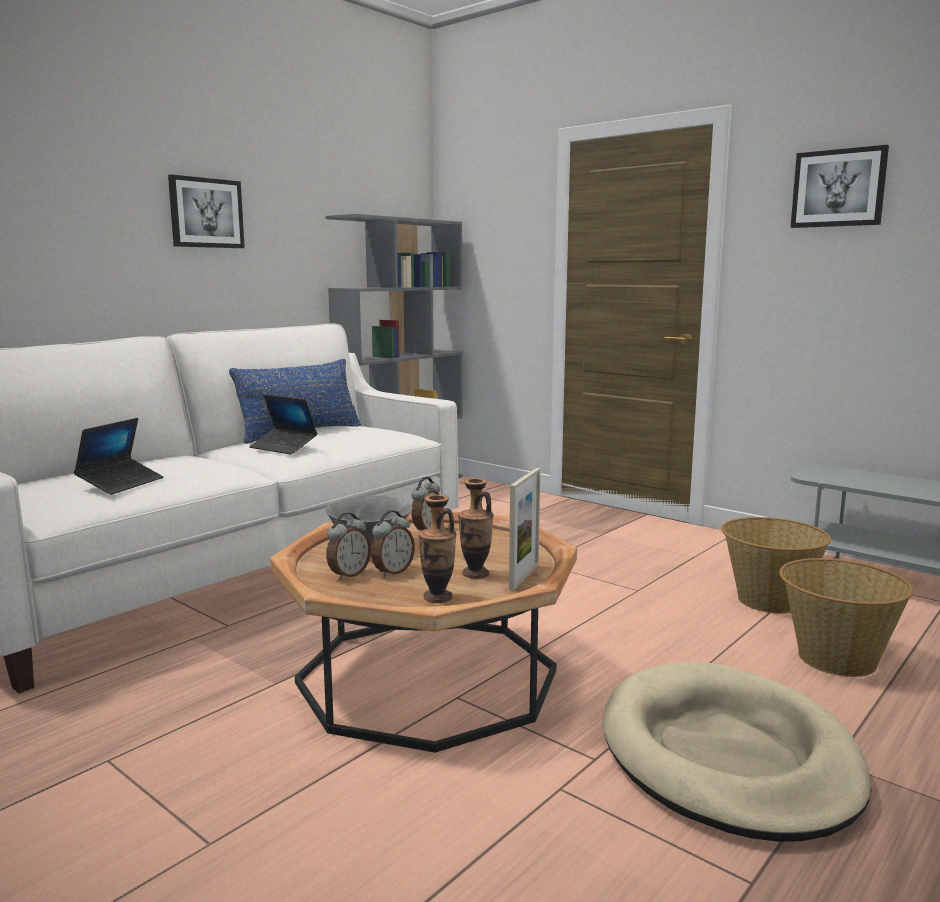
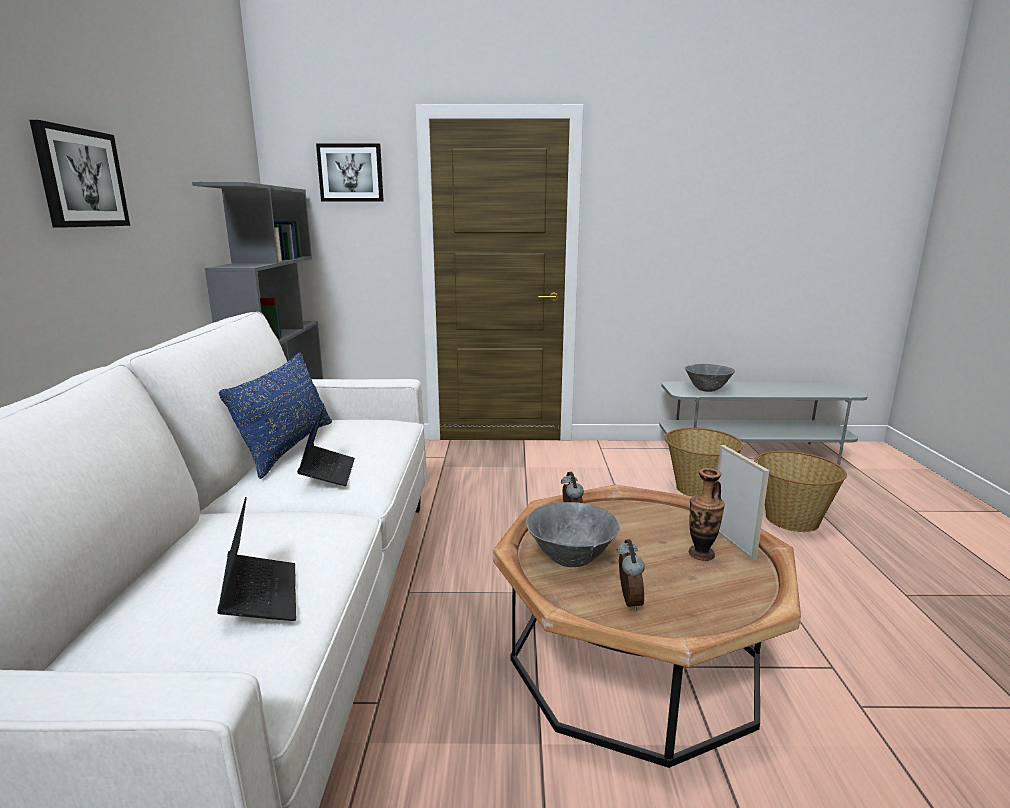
camera: 40 degrees left, 5 degrees up
laptop [249,395,317,455] -> laptop turned 90 degrees counterclockwise [297,406,355,486]
alarm clock [371,510,415,577] -> none
vase [418,495,456,603] -> none
beige dog bed [603,662,872,842] -> none
picture [791,145,889,228] -> picture moved to [316,144,384,202]
none -> grey bowl [685,364,735,392]

